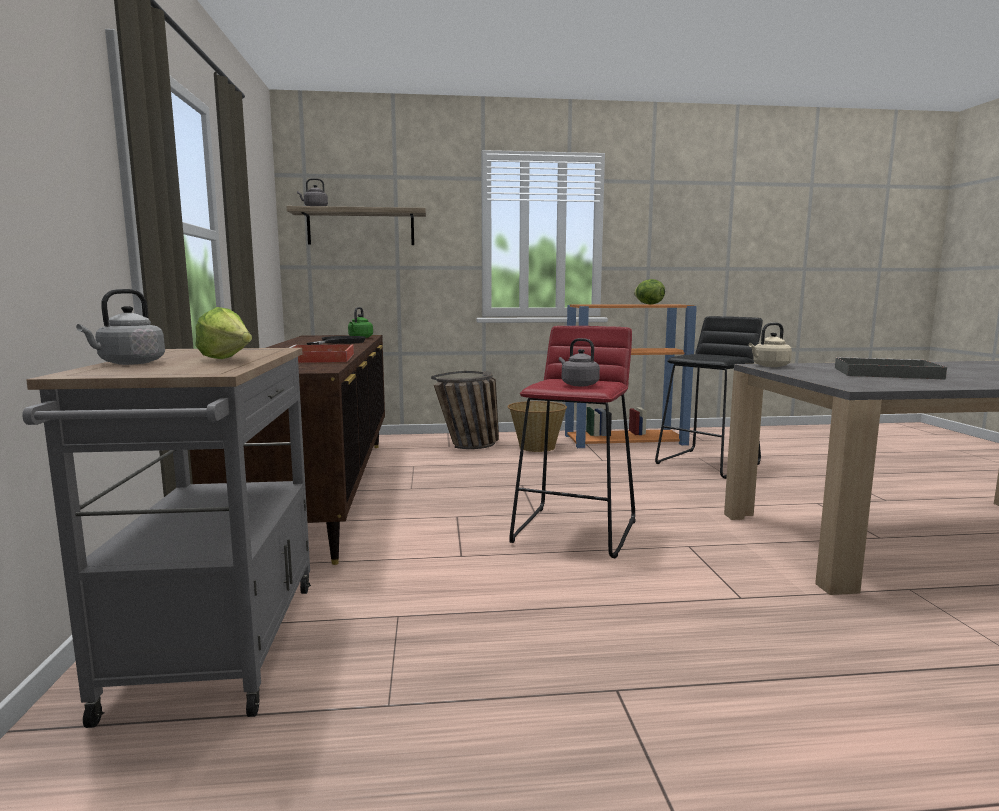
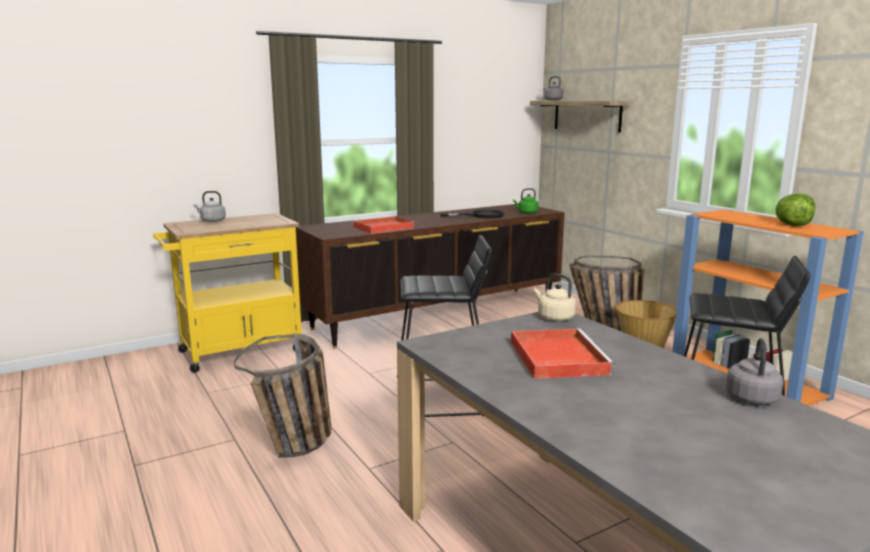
camera: 65 degrees right, 5 degrees up
grey cart [22,348,311,728] -> yellow cart [153,213,302,373]
lettuce [195,307,252,359] -> none
red stool [509,326,636,558] -> black stool [400,235,492,417]
grey kettle [559,338,600,386] -> grey kettle moved to [726,338,783,405]
grey tray [835,357,947,380] -> red tray [511,328,615,379]
none -> basket [234,333,332,458]

